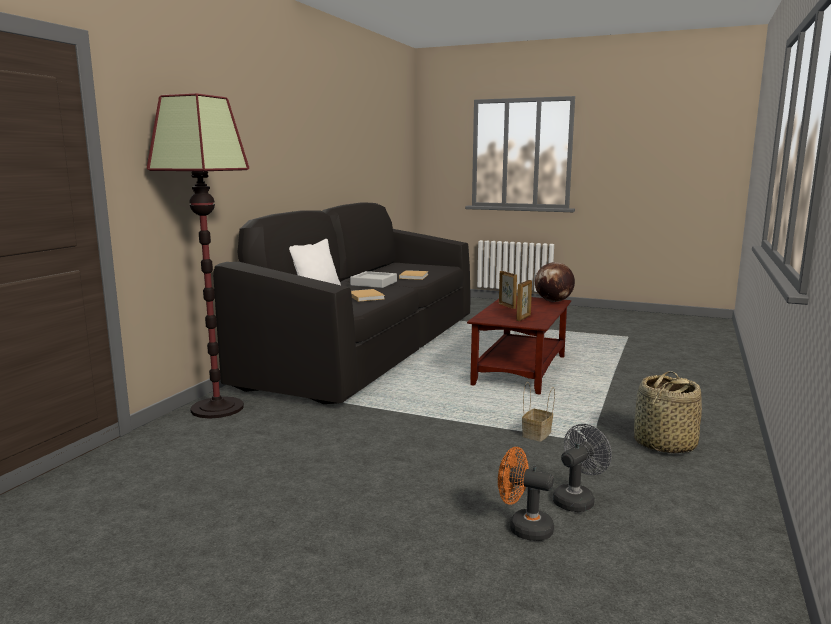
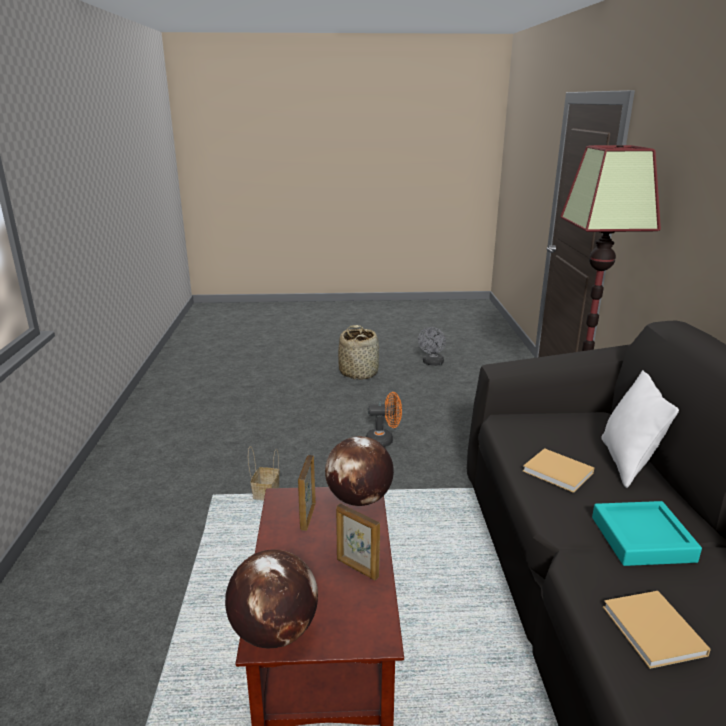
camera: 155 degrees right, 10 degrees up
grey tray [350,271,397,288] -> turquoise tray [592,501,702,566]
orange fan [498,447,554,541] -> orange fan moved to [366,392,402,447]
grey fan [553,424,612,512] -> grey fan moved to [418,327,446,366]
basket [634,371,702,453] -> basket moved to [338,325,379,380]
none -> globe [325,436,394,506]

